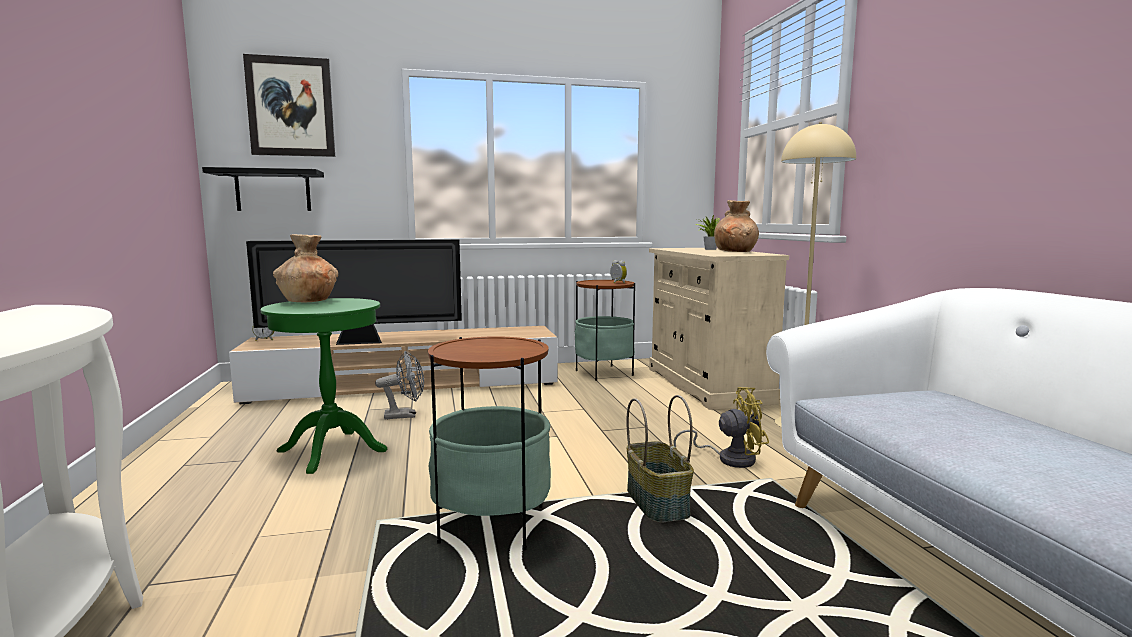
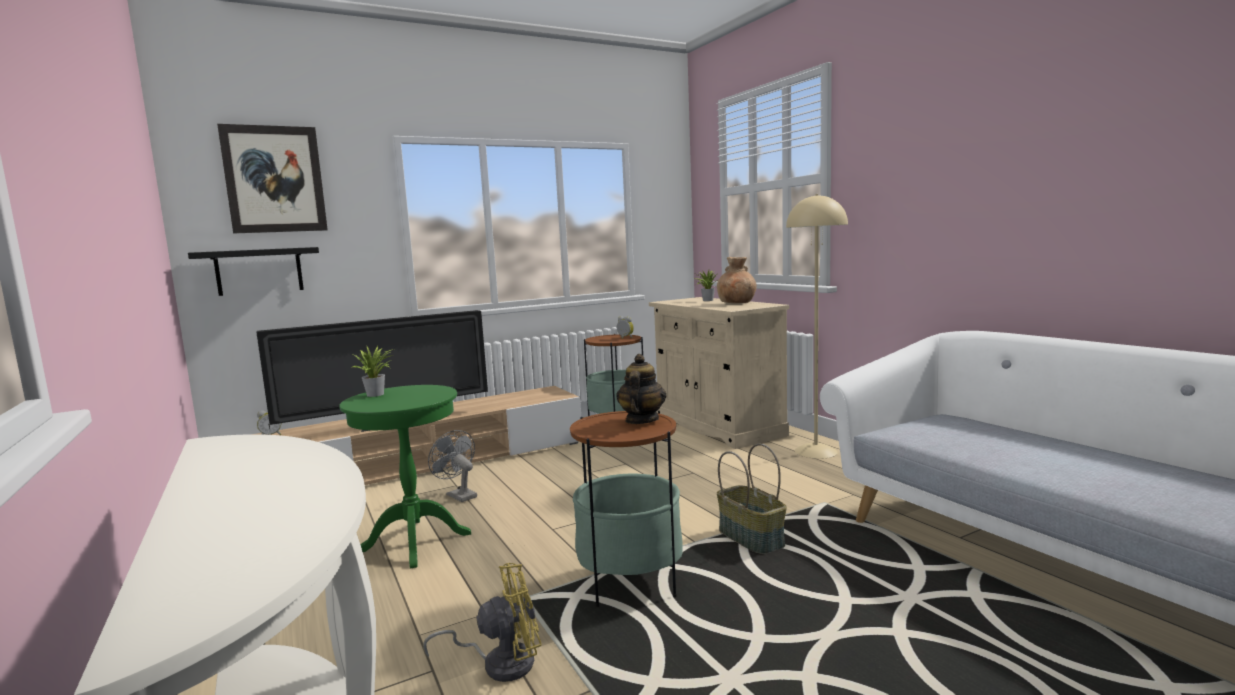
camera: 15 degrees left, 0 degrees up
brown vase [273,234,338,302] -> potted plant [353,346,393,397]
grey fan [375,351,424,420] -> grey fan turned 105 degrees counterclockwise [428,430,477,502]
yellow fan [673,387,769,468] -> yellow fan moved to [423,563,542,682]
none -> teapot [616,354,667,424]

